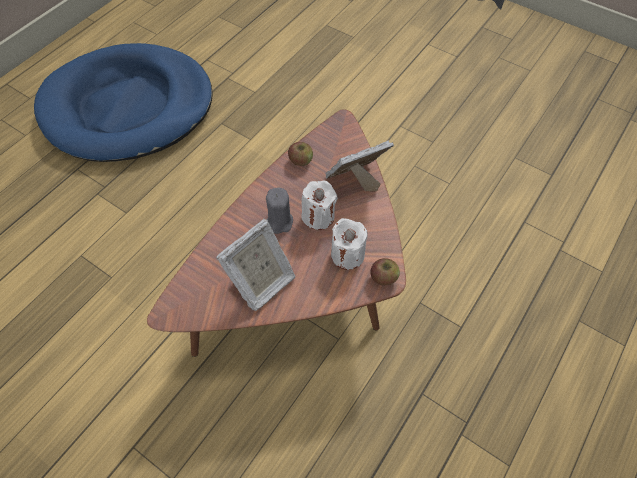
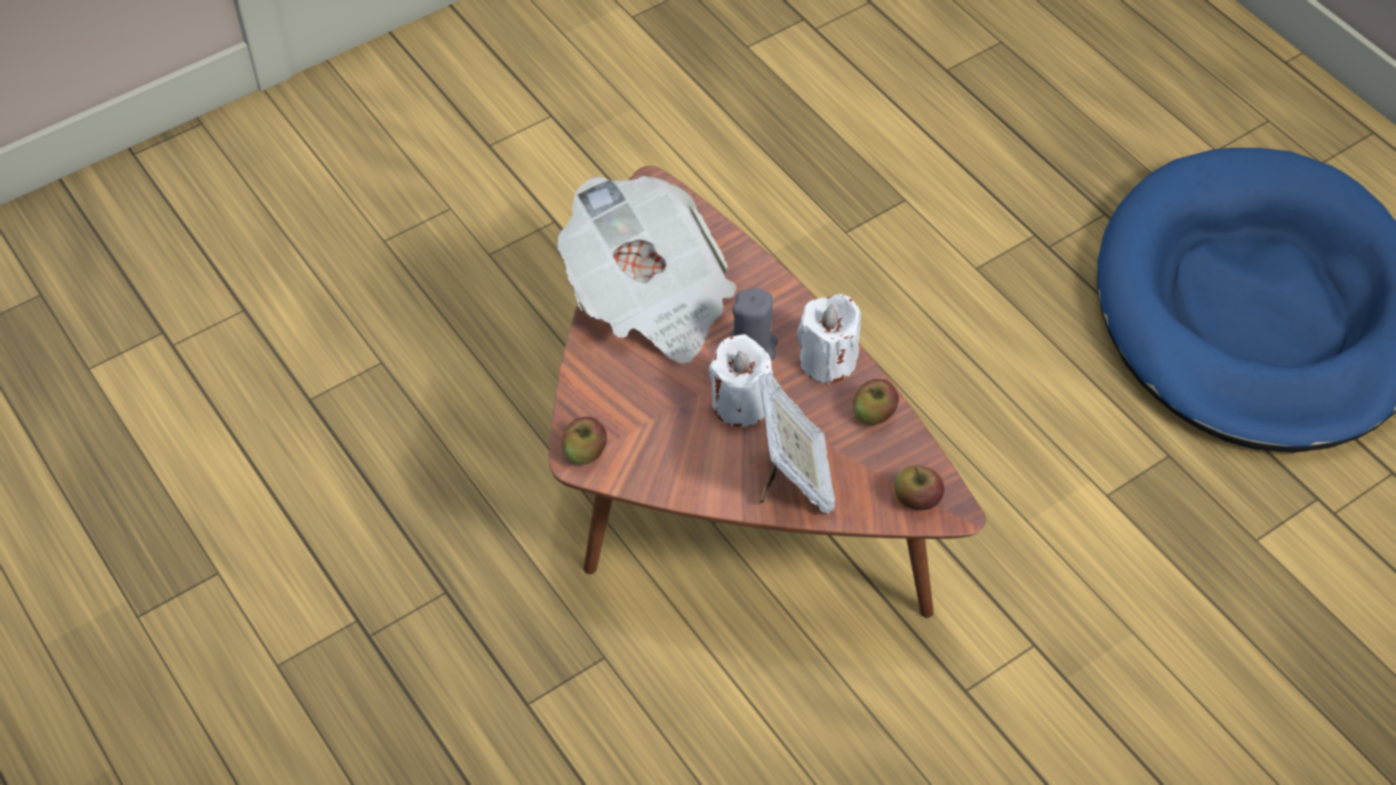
camera: 110 degrees right, 5 degrees down
picture frame [216,219,296,311] -> newspaper [557,176,737,363]
white candle [331,218,368,270] -> white candle moved to [797,294,861,385]
none -> apple [894,465,944,510]

